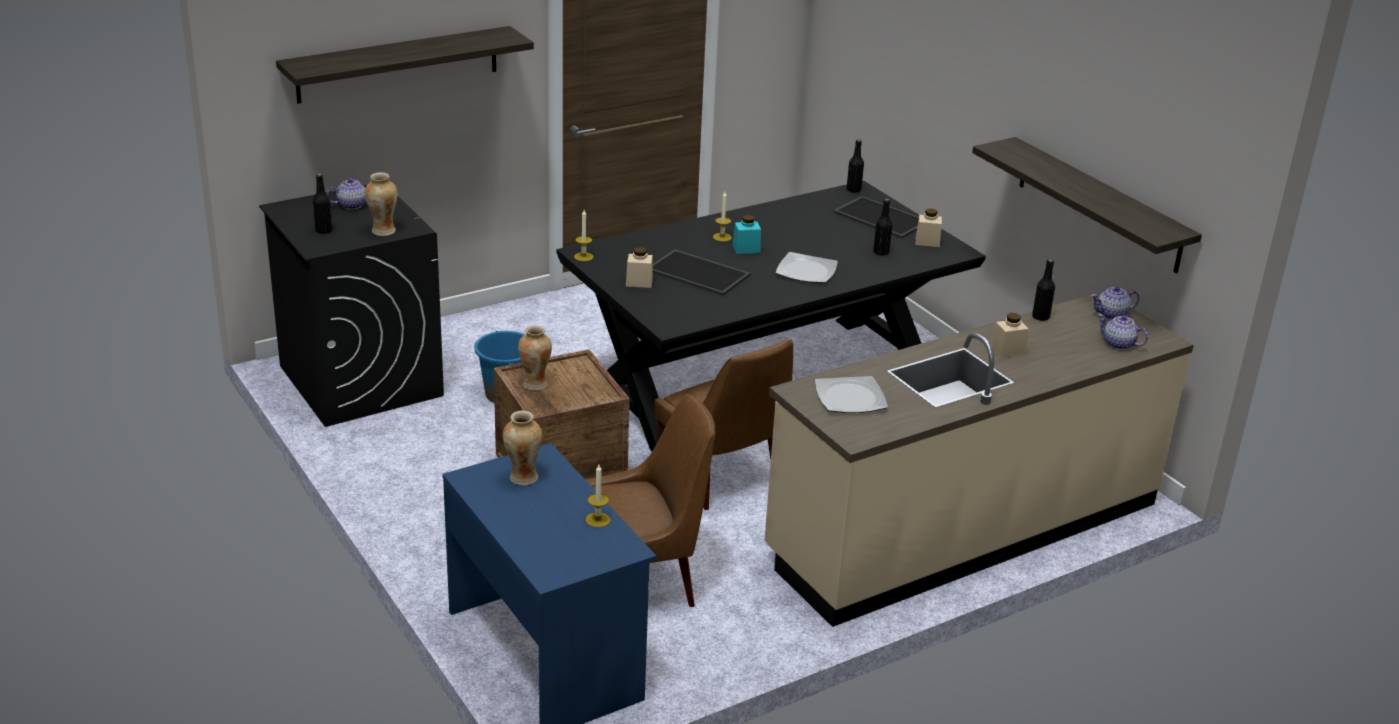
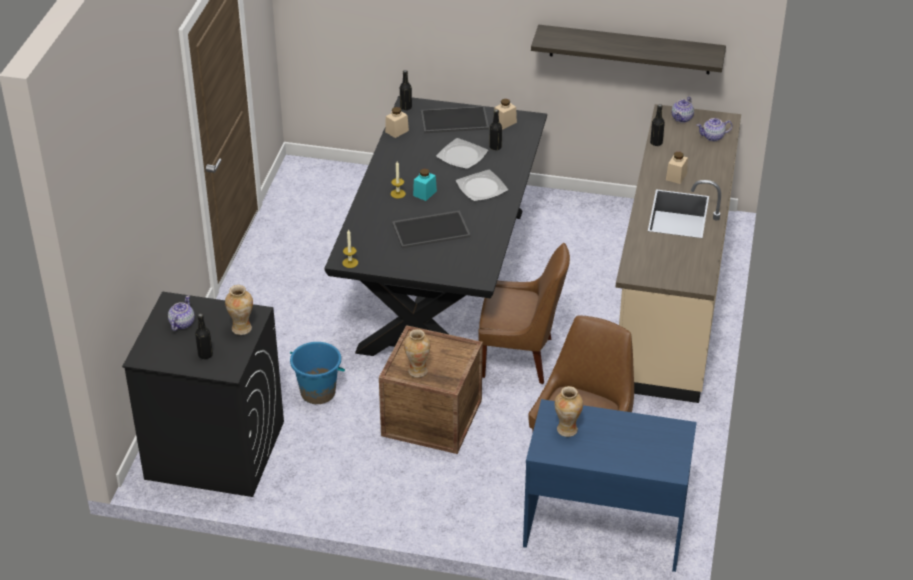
camera: 45 degrees left, 10 degrees up
shelf [276,26,534,104] -> none
candle [586,465,611,527] -> none
beige jar [626,247,653,288] -> beige jar moved to [385,107,409,138]
plate [815,376,888,413] -> plate moved to [436,138,488,169]

